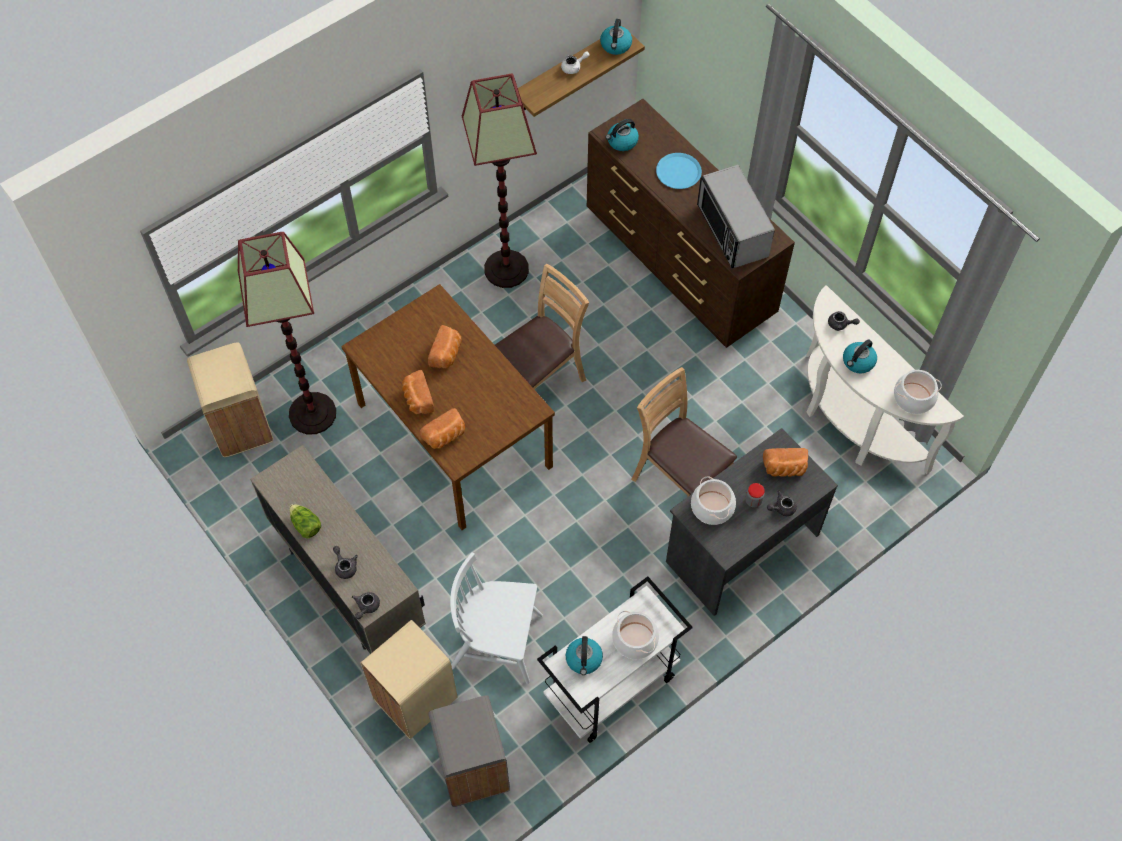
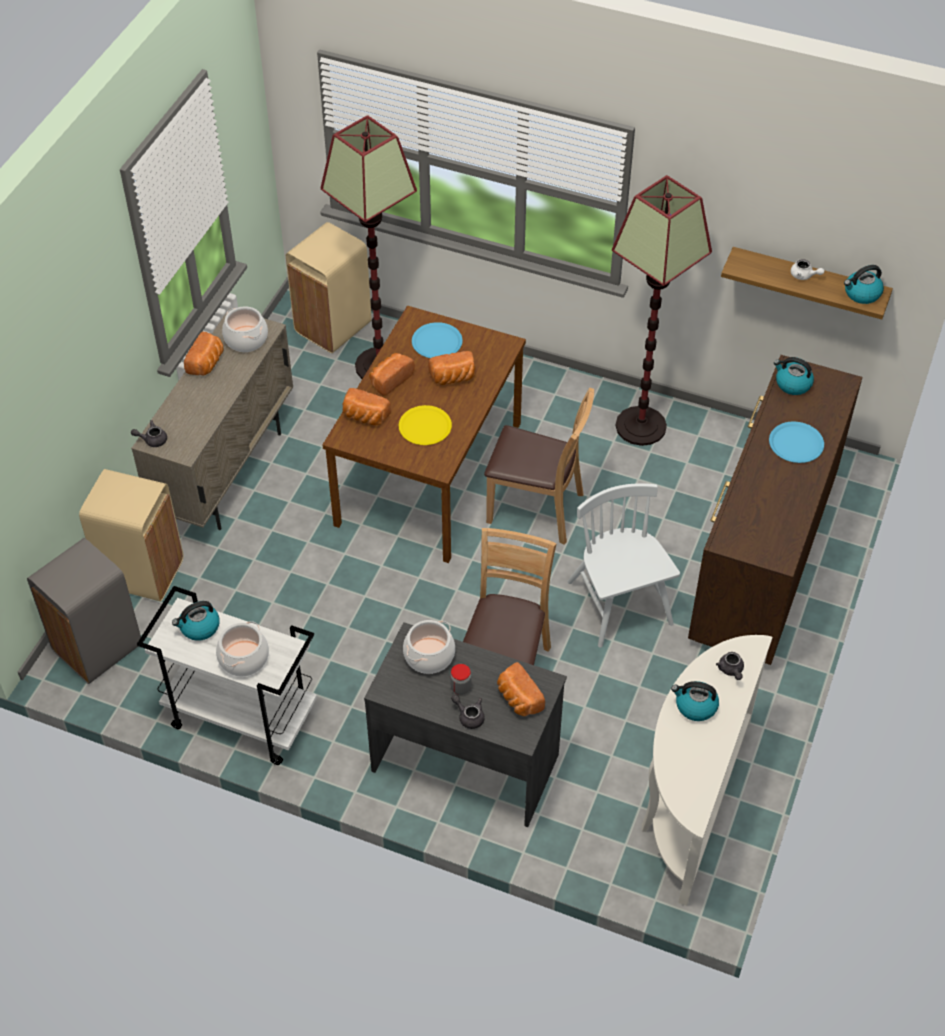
camera: 60 degrees right, 10 degrees down
lettuce [289,504,321,538] -> bread [184,332,224,375]
grey teapot [333,546,358,579] -> none
white chair [450,552,543,684] -> white chair moved to [567,483,680,648]
microwave [697,165,775,268] -> none
cooking pot [894,370,942,414] -> cooking pot moved to [222,306,268,352]
none -> yellow plate [399,405,452,445]
none -> blue plate [412,322,463,358]

